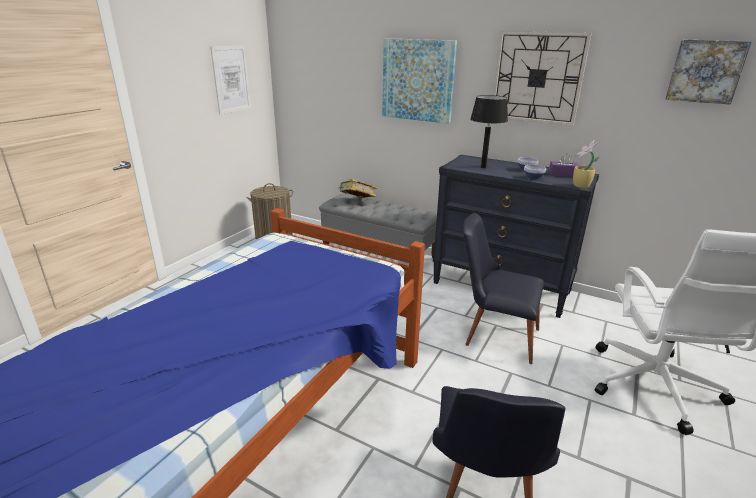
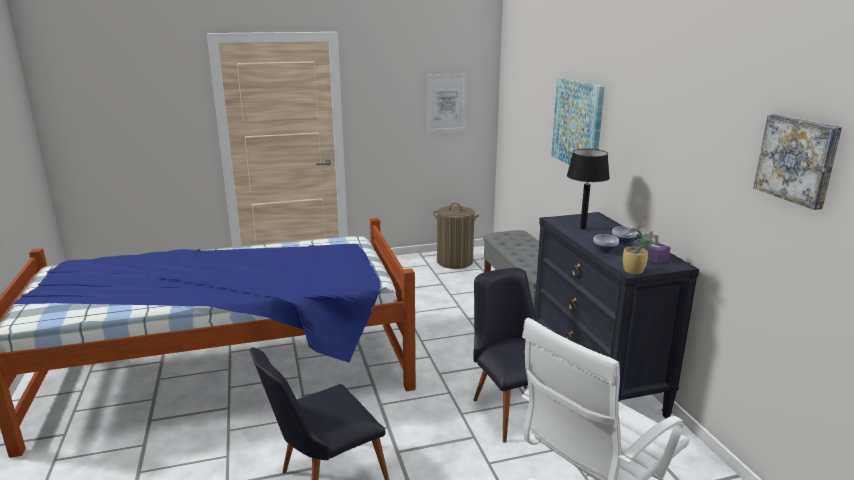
camera: 45 degrees right, 5 degrees down
book [339,179,378,198] -> none
wall clock [493,31,592,126] -> none

